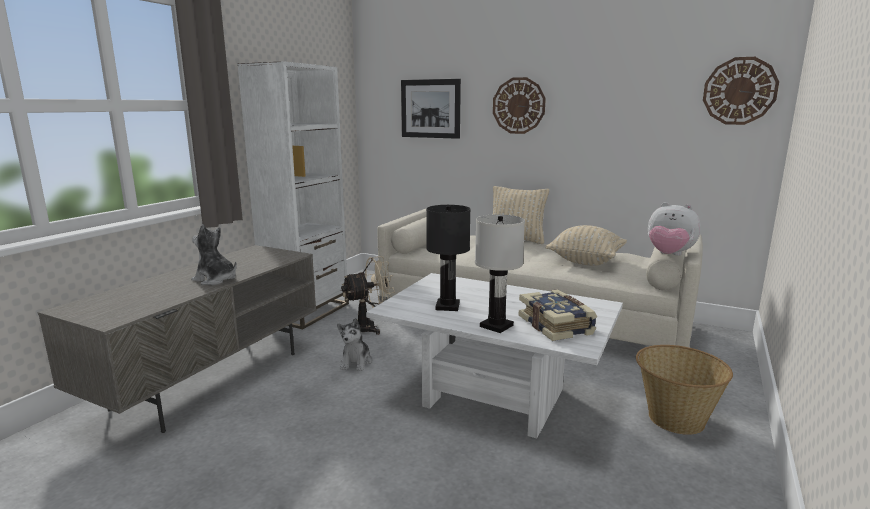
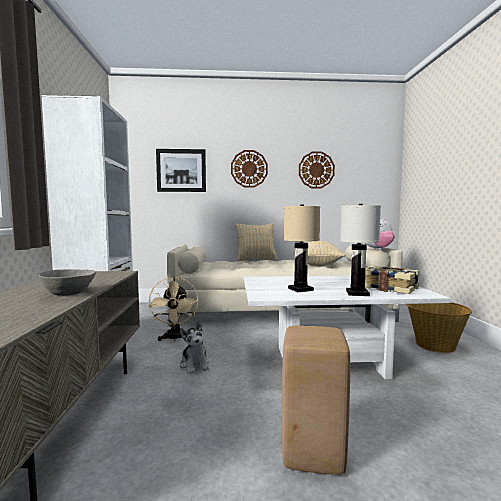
camera: 30 degrees left, 10 degrees down
plush toy [191,224,237,285] -> grey bowl [38,269,96,296]
beige fan [341,256,395,335] -> beige fan turned 135 degrees clockwise [148,277,199,341]
black table lamp [426,205,471,311] -> beige table lamp [284,204,320,292]
wall clock [703,57,779,125] -> wall clock moved to [299,151,335,189]
none -> beige stool [282,326,350,475]

